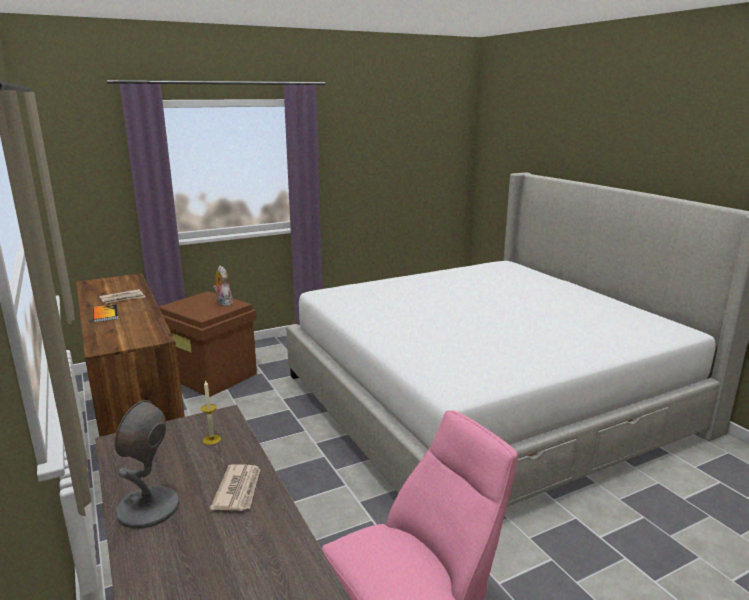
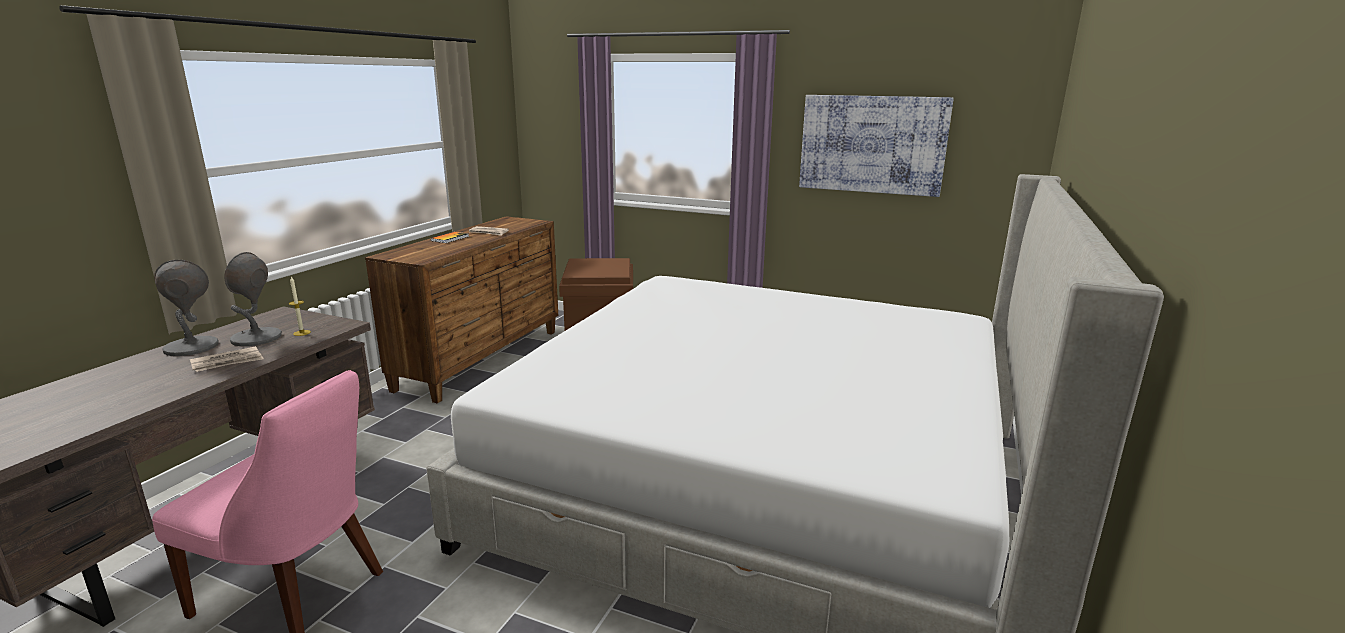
camera: 50 degrees right, 0 degrees up
plush toy [213,265,233,306] -> none
none -> grey table lamp [225,252,282,346]
none -> picture [799,95,954,197]

